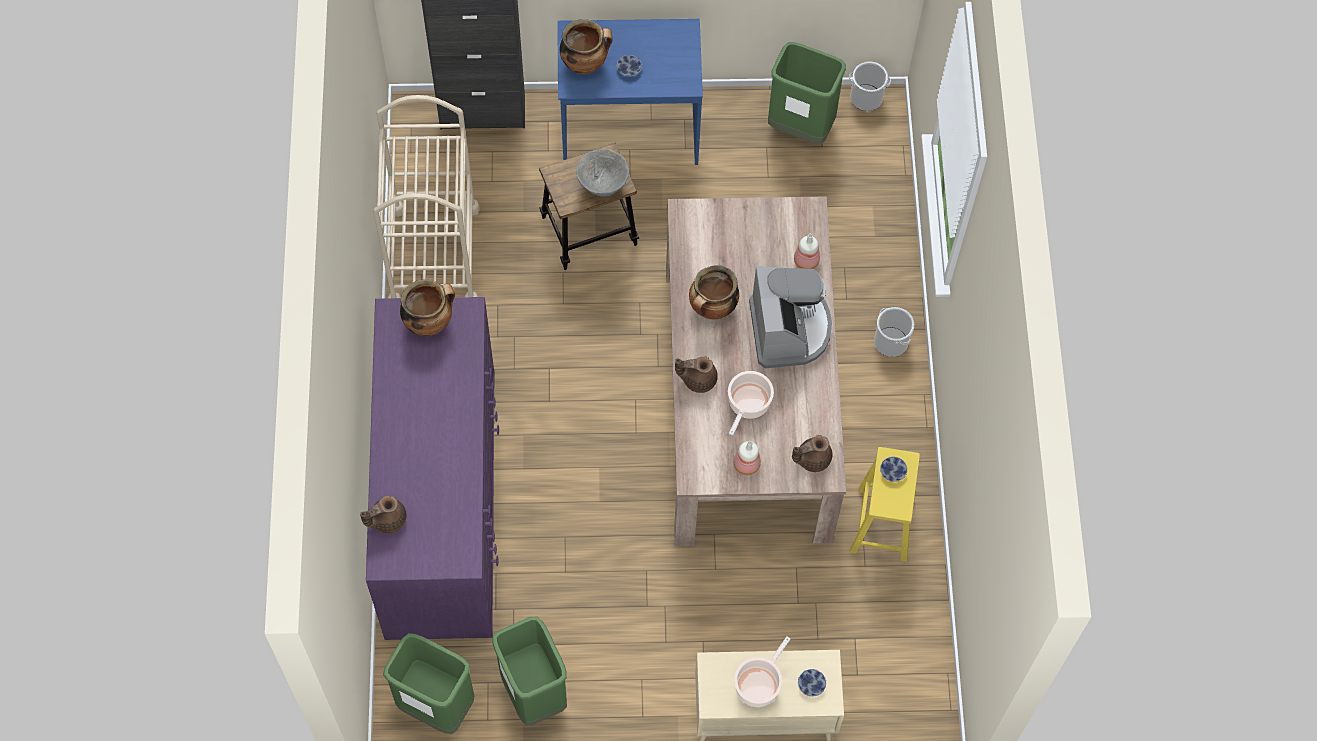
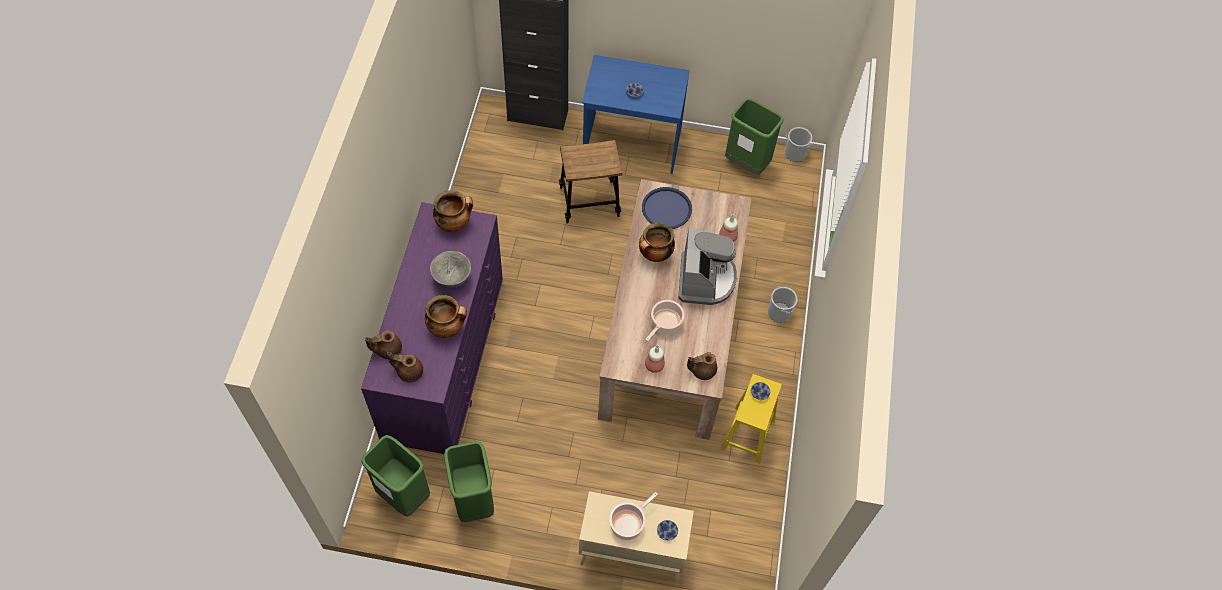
camera: 10 degrees right, 5 degrees down
beige cart [373,95,480,298] -> none
cooking pot [560,19,613,74] -> cooking pot moved to [425,295,467,338]
grey bowl [576,149,629,197] -> grey bowl moved to [430,251,471,288]
brown teapot [675,356,718,393] -> brown teapot moved to [387,352,423,382]
none -> blue tray [642,187,692,229]

